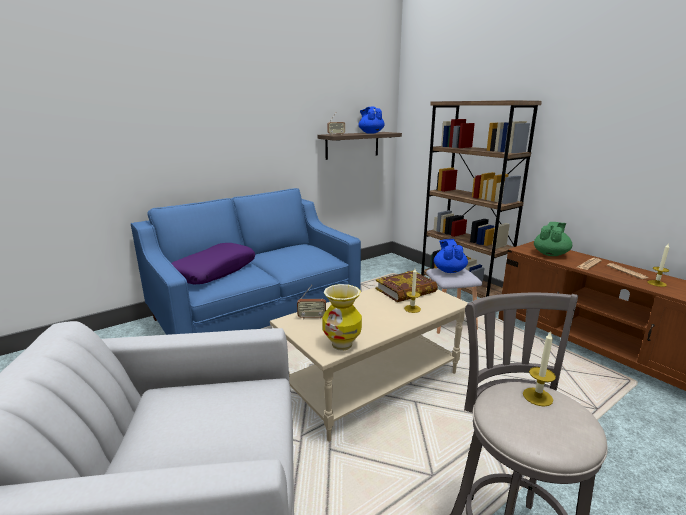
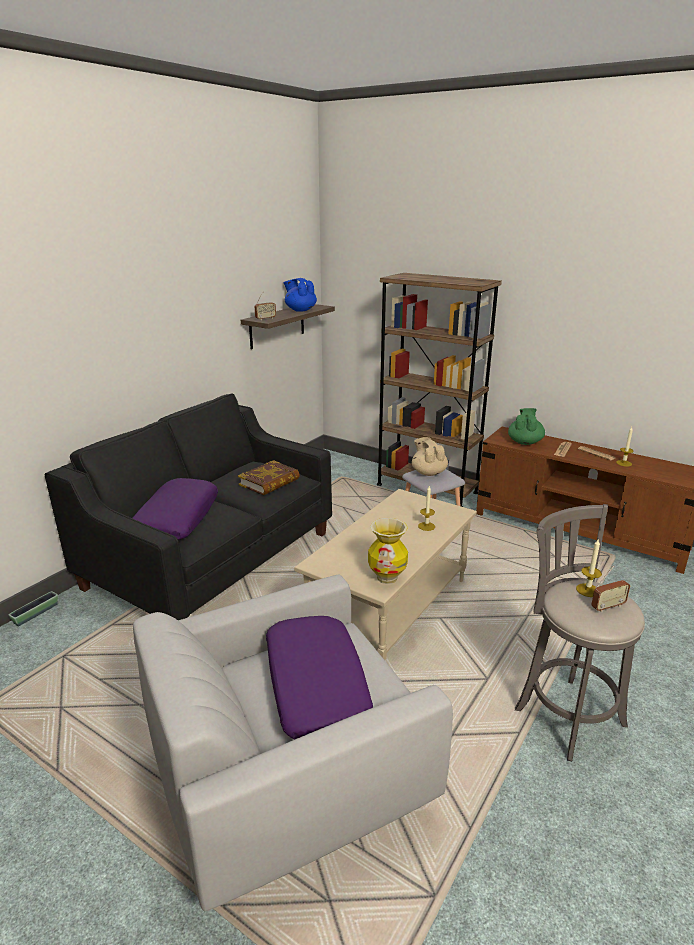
camera: 20 degrees left, 5 degrees up
blue sofa [131,188,361,335] -> black sofa [45,393,332,620]
radio [297,285,326,319] -> radio moved to [591,565,630,612]
book [376,270,438,302] -> book moved to [238,460,300,495]
blue teapot [434,239,468,273] -> beige teapot [412,437,448,476]
none -> planter [8,591,58,626]
none -> purple pillow [266,616,373,739]

